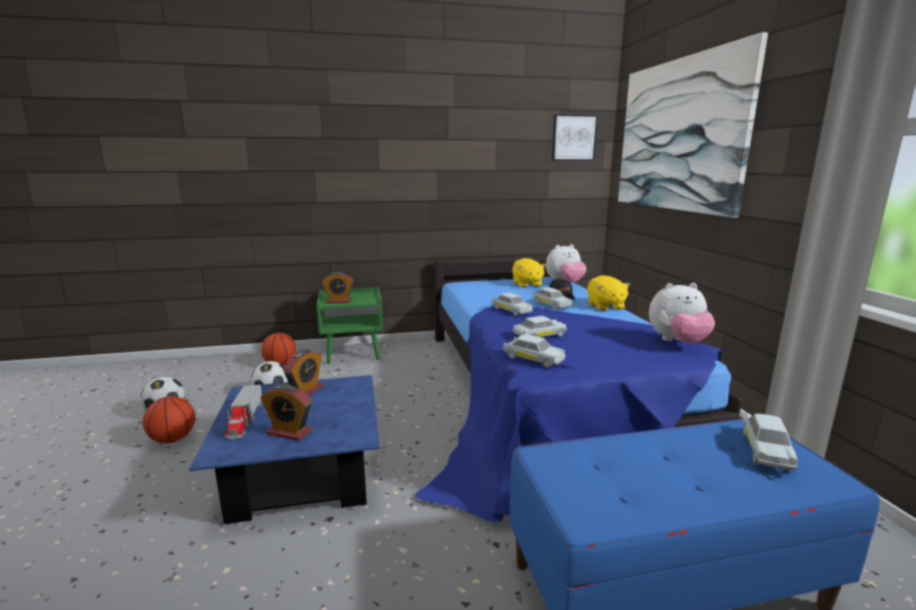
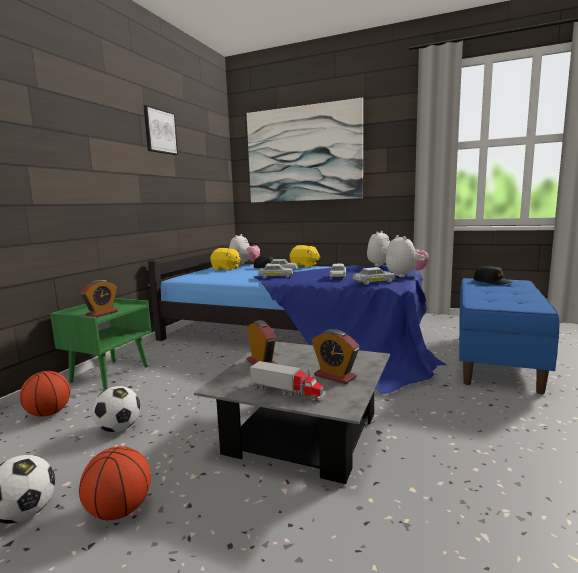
camera: 55 degrees left, 5 degrees down
blue coffee table [189,375,380,525] -> grey coffee table [194,341,390,484]
alarm clock [261,384,313,441] -> alarm clock turned 75 degrees clockwise [312,329,359,384]
picture [552,114,598,161] -> picture moved to [143,105,178,155]
white toy car [743,413,798,471] -> black cap [474,266,513,285]
none -> plush toy [386,235,429,277]

